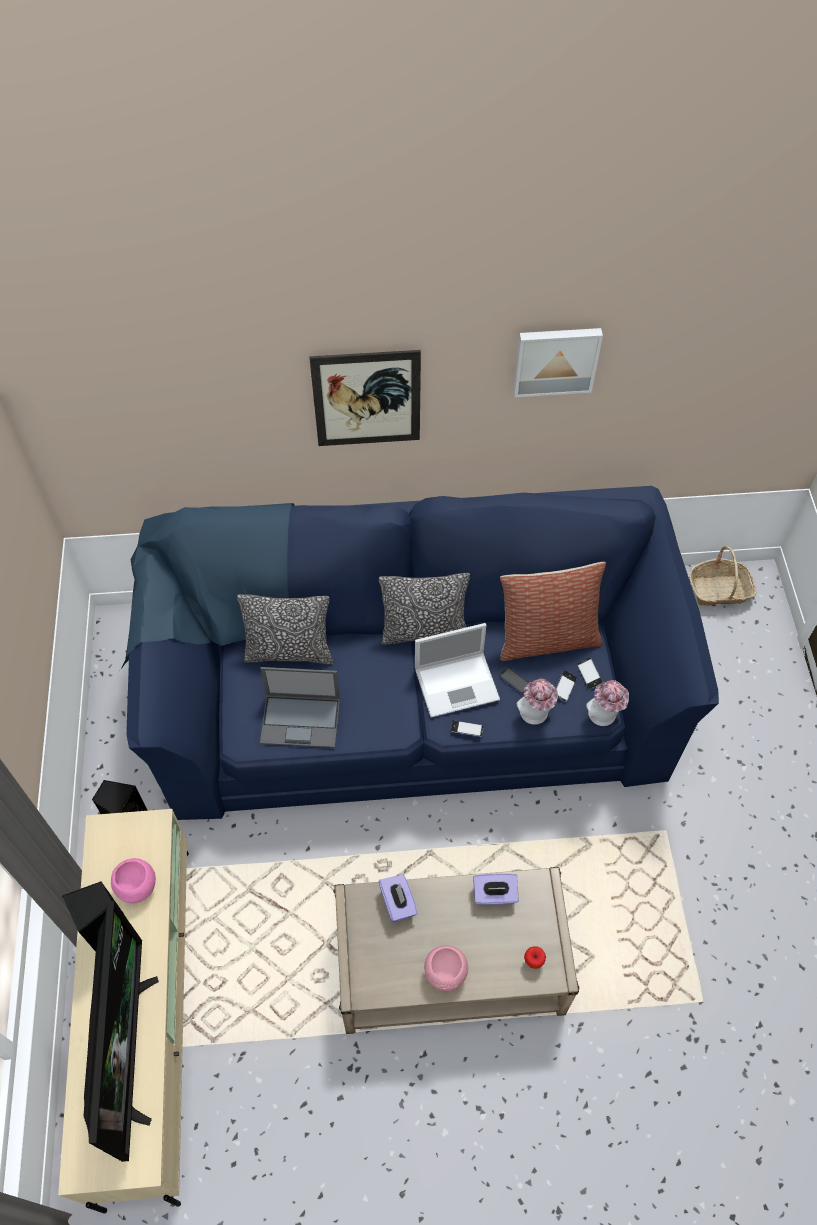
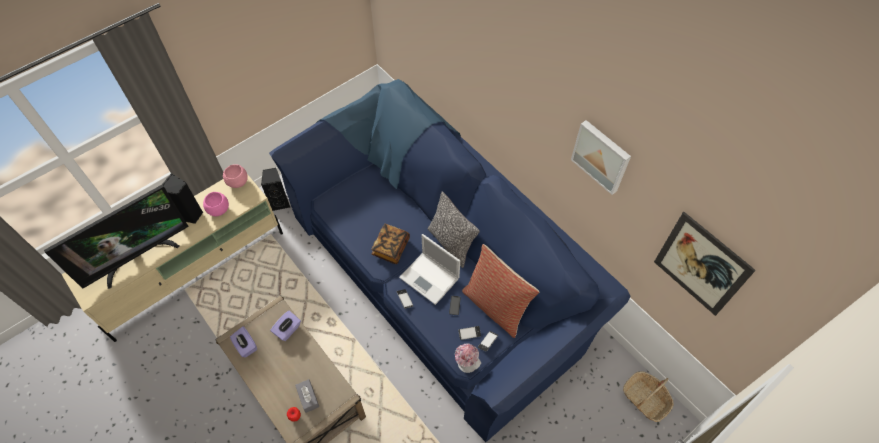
camera: 55 degrees right, 0 degrees up
pillow [237,594,333,665] -> none
laptop [260,667,340,748] -> none
picture [309,350,421,446] -> picture moved to [654,212,756,316]
pink bowl [424,945,468,991] -> pink bowl moved to [223,164,248,188]
purple tissue box [473,873,519,905] -> purple tissue box moved to [230,326,257,357]
hat [516,679,558,725] -> none
none -> grey tissue box [295,379,319,413]
none -> book [371,224,410,264]

